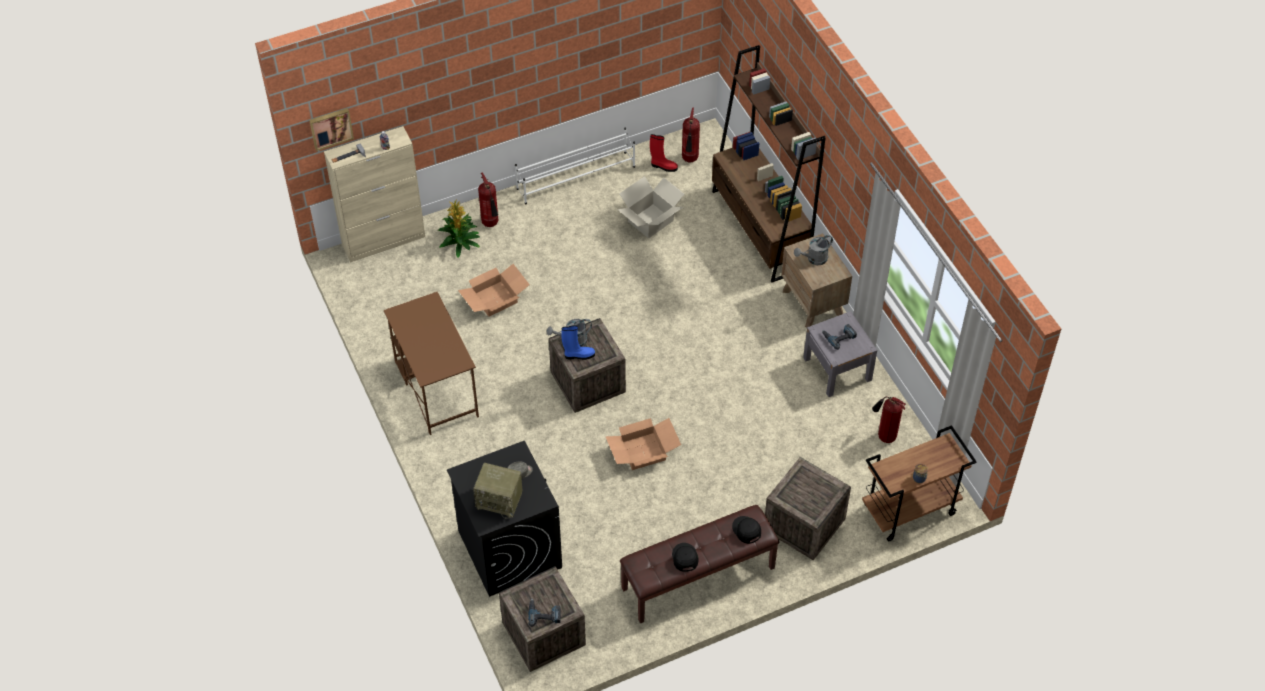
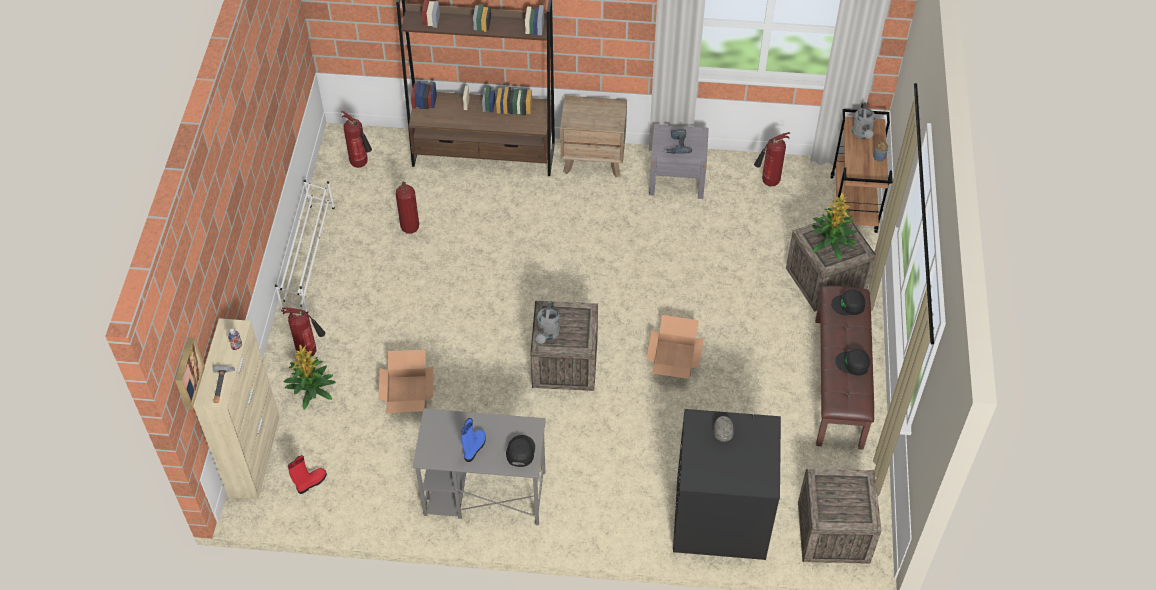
camera: 60 degrees left, 0 degrees up
brown desk [384,292,479,435] -> grey desk [413,409,546,525]
radio [473,463,523,519] -> none
power drill [528,599,560,627] -> none
blue boot [561,325,595,360] -> blue boot moved to [461,418,486,462]
cardboard box [617,176,684,238] -> fire extinguisher [396,181,419,234]
red boot [650,134,678,172] -> red boot moved to [288,455,327,494]
grey watering can [794,235,833,265] -> grey watering can moved to [852,102,875,139]
none -> black cap [506,435,535,467]
none -> potted plant [812,193,857,260]

